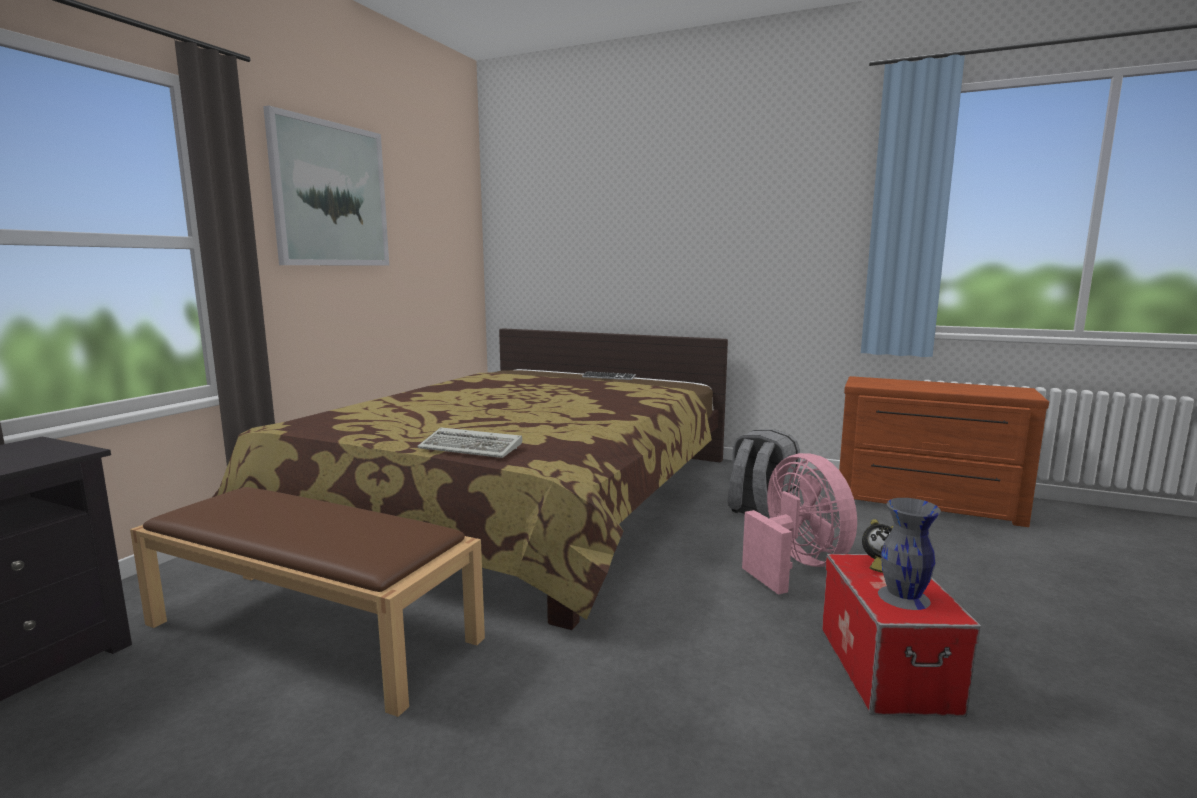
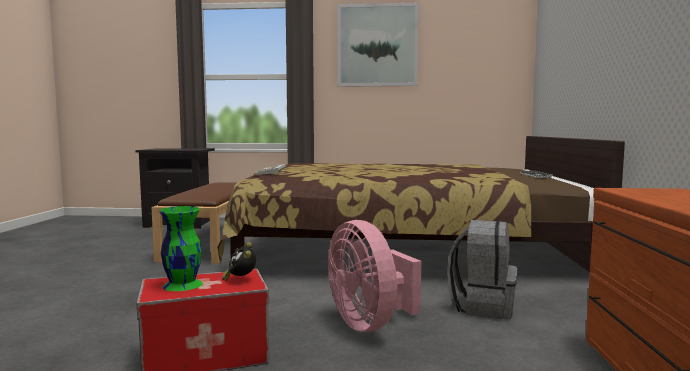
camera: 70 degrees right, 5 degrees down
pink fan [742,453,857,595] -> pink fan turned 105 degrees clockwise [328,220,421,332]
grey vase [878,498,941,610] -> green vase [159,206,203,291]

